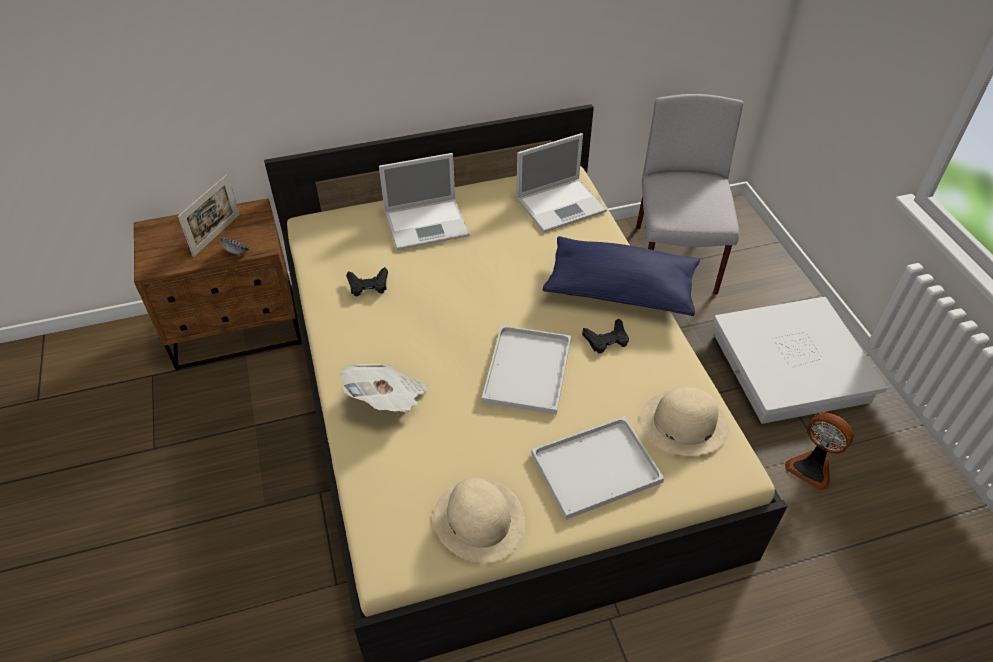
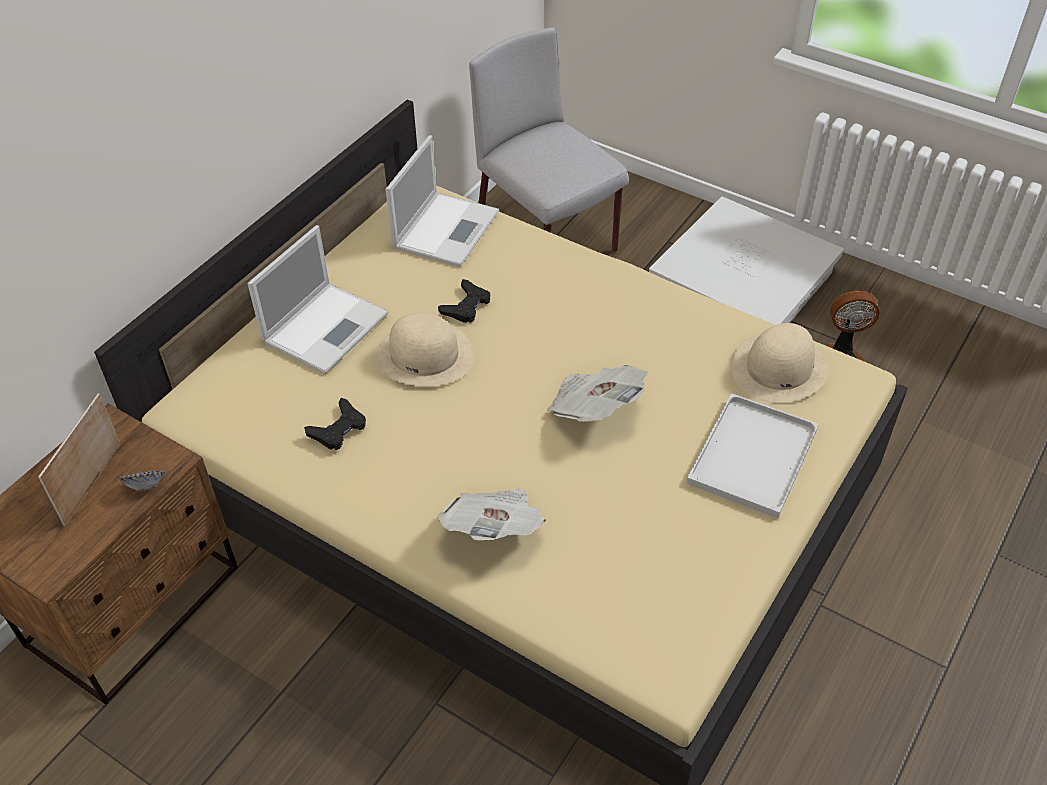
camera: 40 degrees left, 0 degrees up
picture frame [178,174,240,257] -> picture frame turned 150 degrees counterclockwise [38,393,120,526]
beige hat [433,478,525,563] -> beige hat moved to [375,313,474,386]
white tray [482,325,571,415] -> newspaper [547,365,648,422]
blue pillow [543,236,700,316] -> none
black game controller [582,318,629,354] -> black game controller moved to [438,279,490,323]

